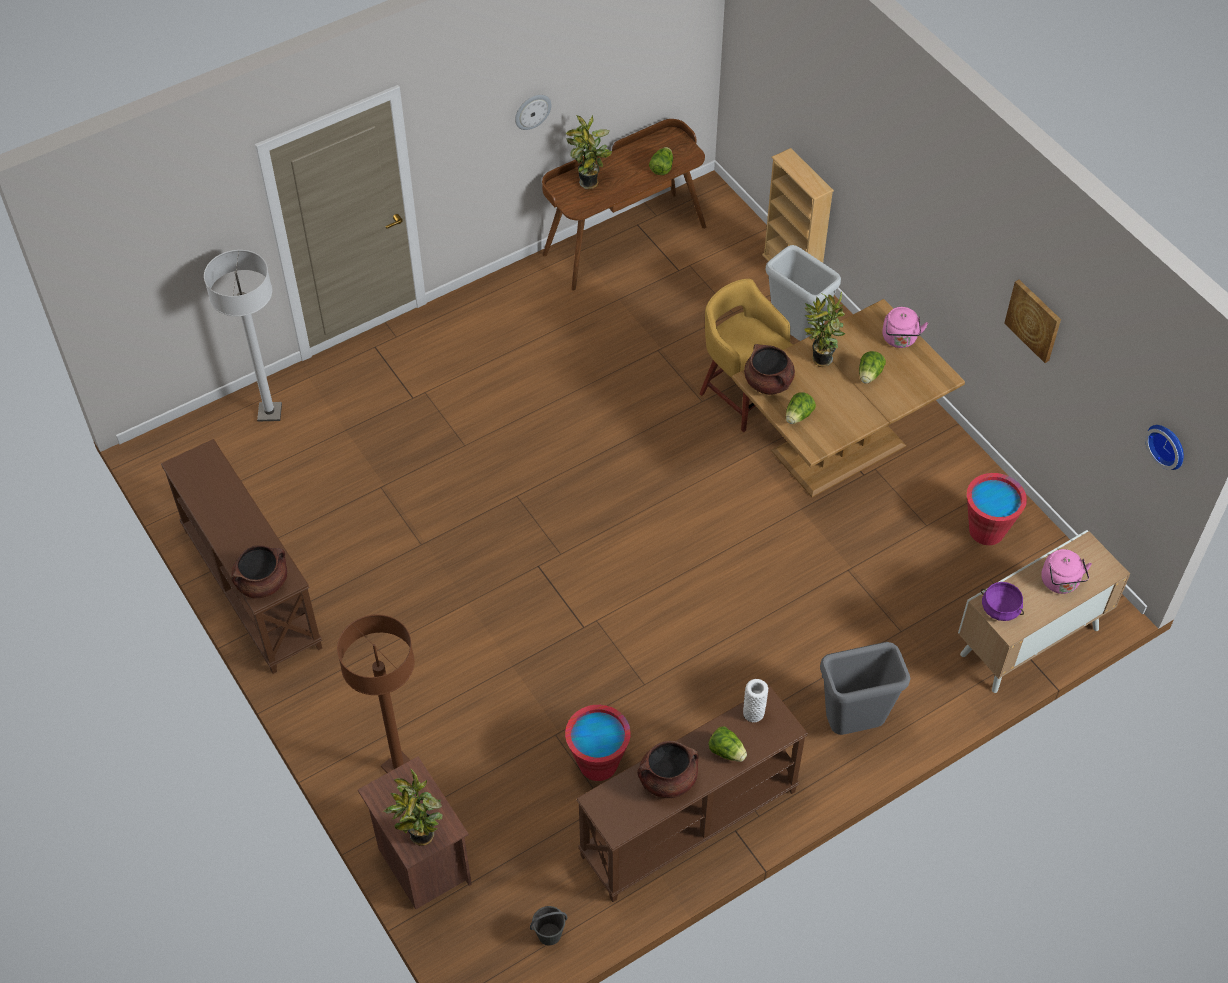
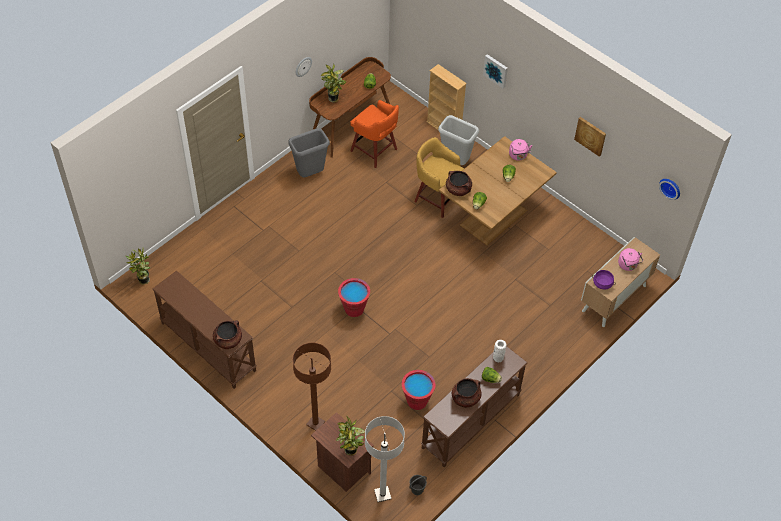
camera: 15 degrees left, 0 degrees up
white floor lamp [204,250,282,422] -> white floor lamp moved to [365,416,405,502]
potted plant [804,291,845,367] -> potted plant moved to [126,248,150,285]
grey trash can [820,642,911,735] -> grey trash can moved to [288,128,330,177]
red bucket [967,473,1027,545] -> red bucket moved to [338,278,370,317]
none -> orange stool [350,100,399,168]
none -> picture [483,54,508,88]

